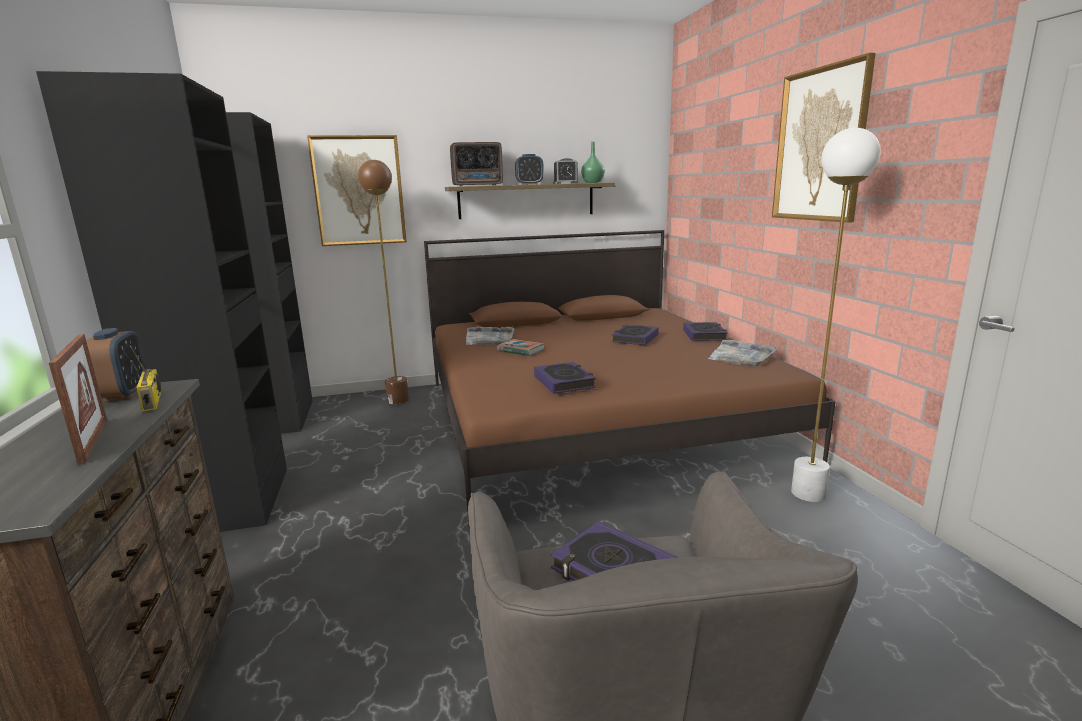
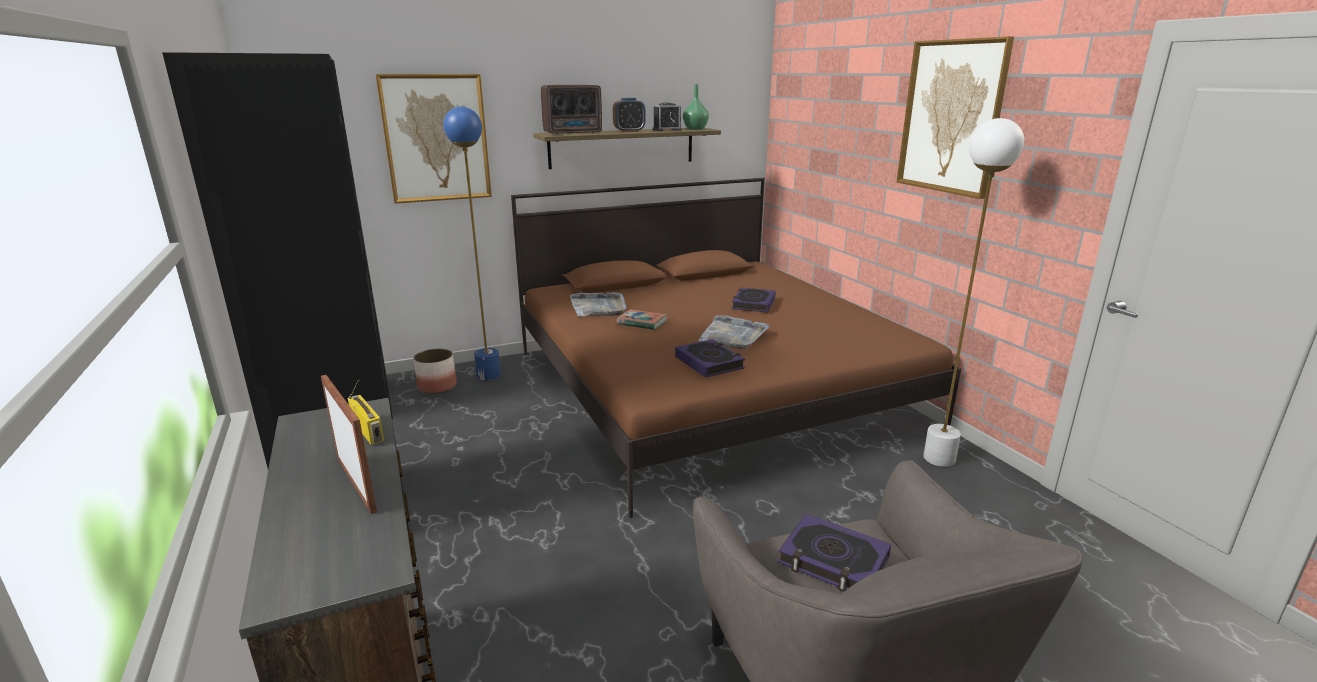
camera: 10 degrees left, 5 degrees up
alarm clock [86,328,146,401] -> none
brown floor lamp [358,160,409,404] -> blue floor lamp [443,107,501,380]
book [683,322,728,341] -> none
grey tray [708,340,777,367] -> grey tray moved to [698,315,769,349]
none -> planter [414,349,457,394]

